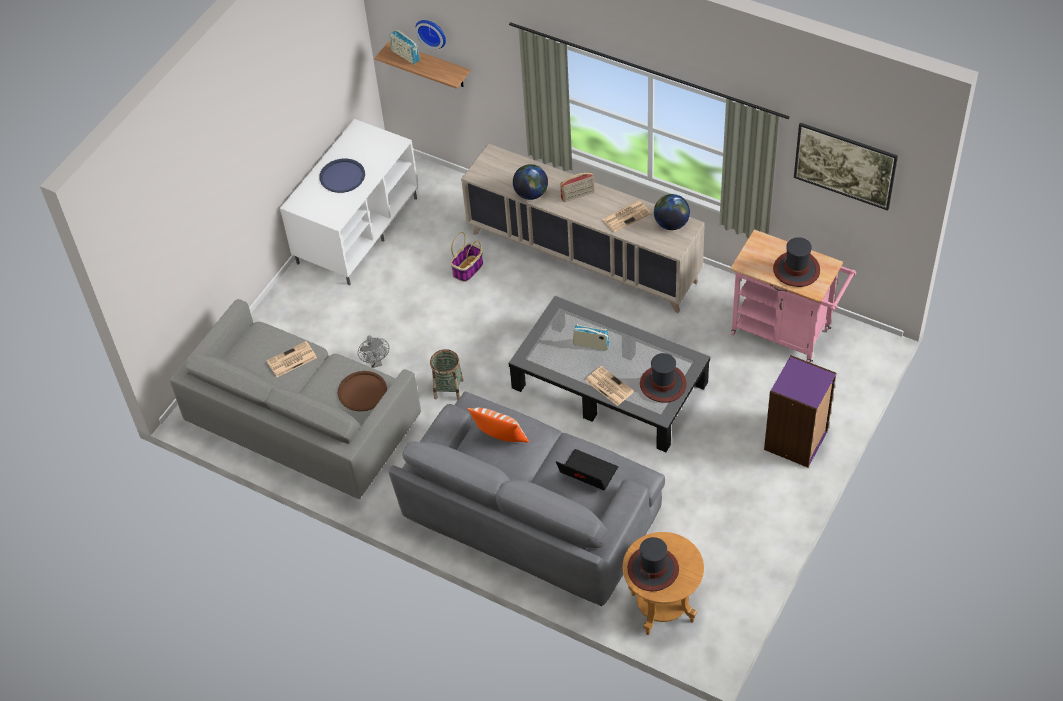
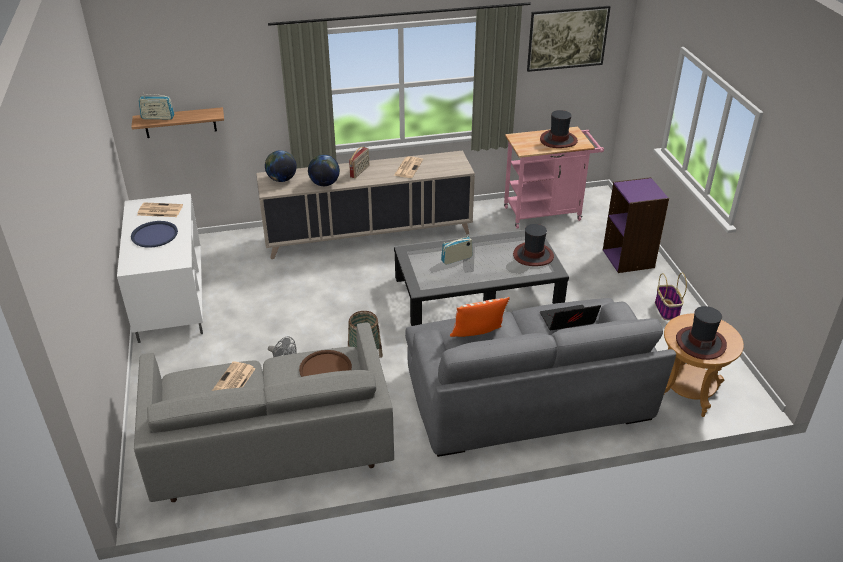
camera: 45 degrees left, 15 degrees down
wall clock [415,20,446,49] -> none
basket [450,232,483,282] -> basket moved to [655,273,687,320]
newspaper [585,366,634,406] -> newspaper moved to [138,202,183,217]
globe [654,194,690,230] -> globe moved to [265,150,297,182]

